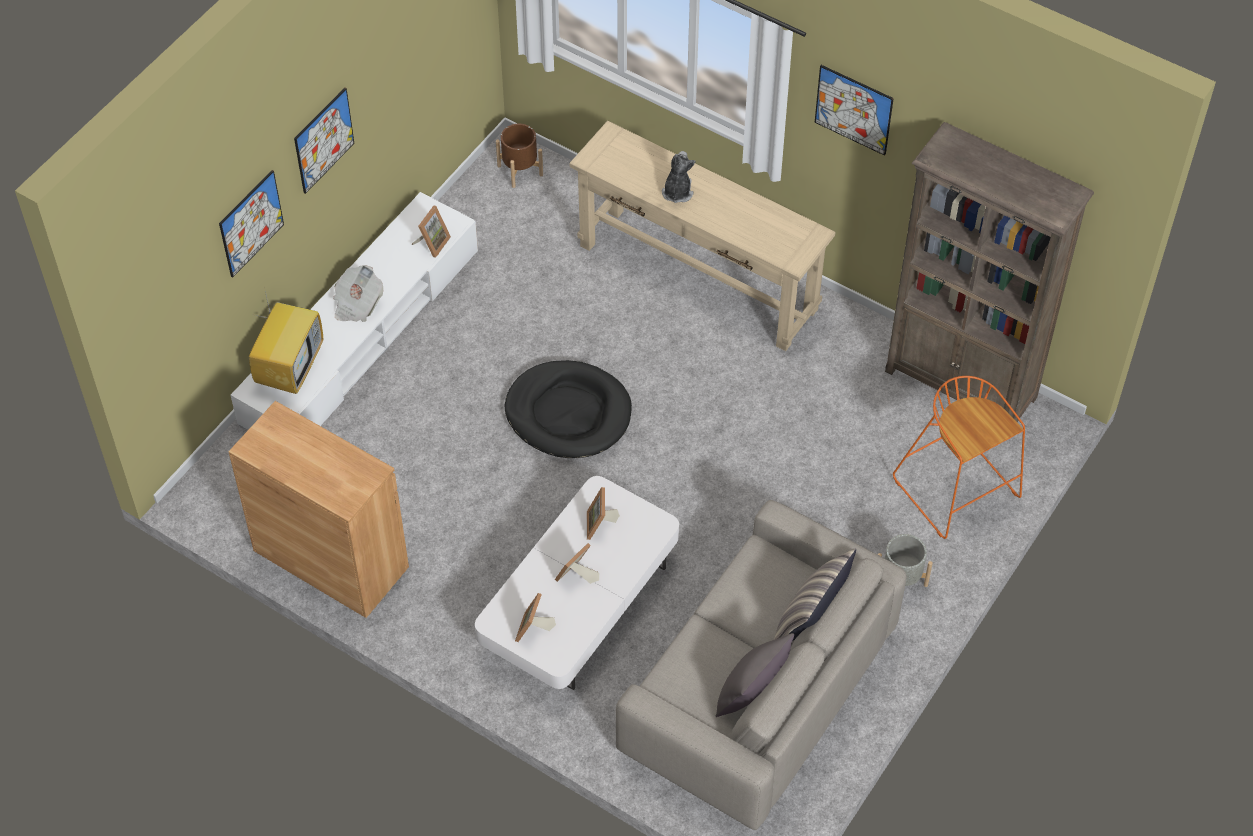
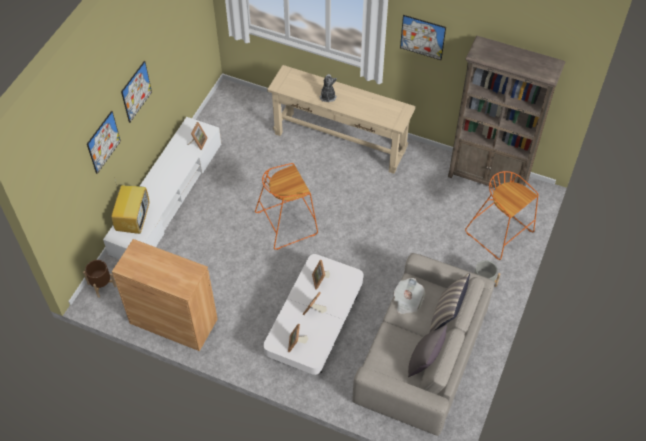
camera: 10 degrees left, 0 degrees up
newspaper [333,265,383,322] -> newspaper moved to [393,278,425,314]
brown planter [496,124,543,188] -> brown planter moved to [83,260,116,298]
black dog bed [505,360,632,458] -> orange stool [255,163,318,250]

